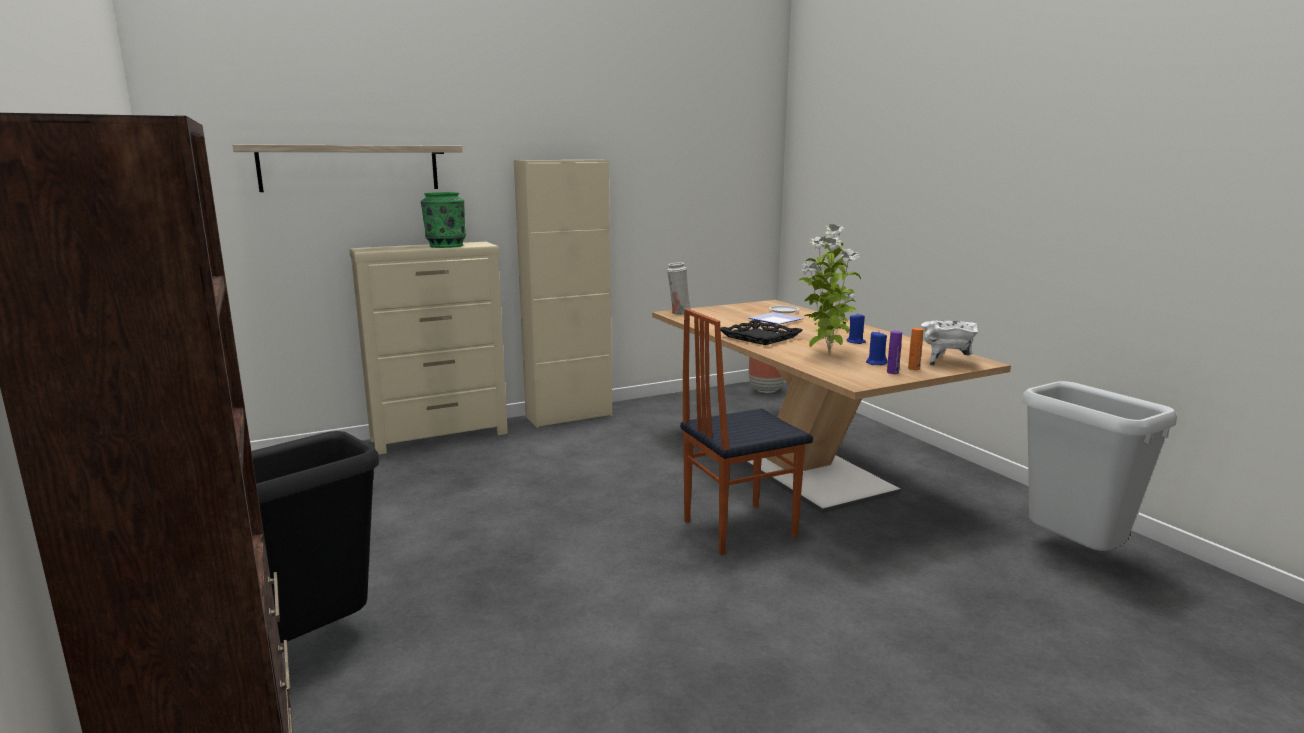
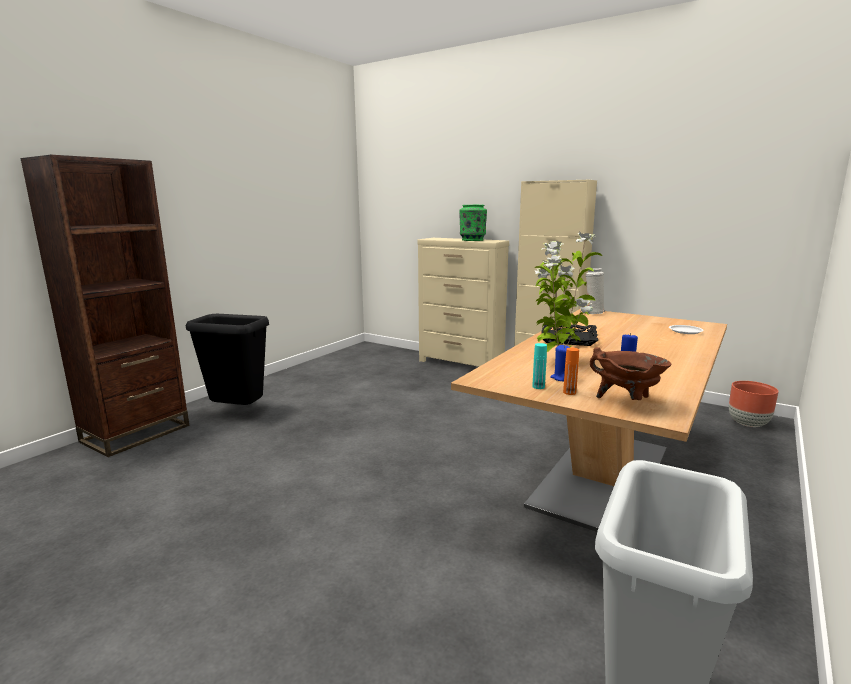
camera: 60 degrees right, 0 degrees up
shelf [232,144,463,192] -> none
chair [680,308,813,555] -> none
plate [749,312,804,325] -> none
purple bottle [887,331,902,374] -> turquoise bottle [532,343,547,389]
white cooking pot [921,321,980,366] -> brown cooking pot [590,347,671,400]

